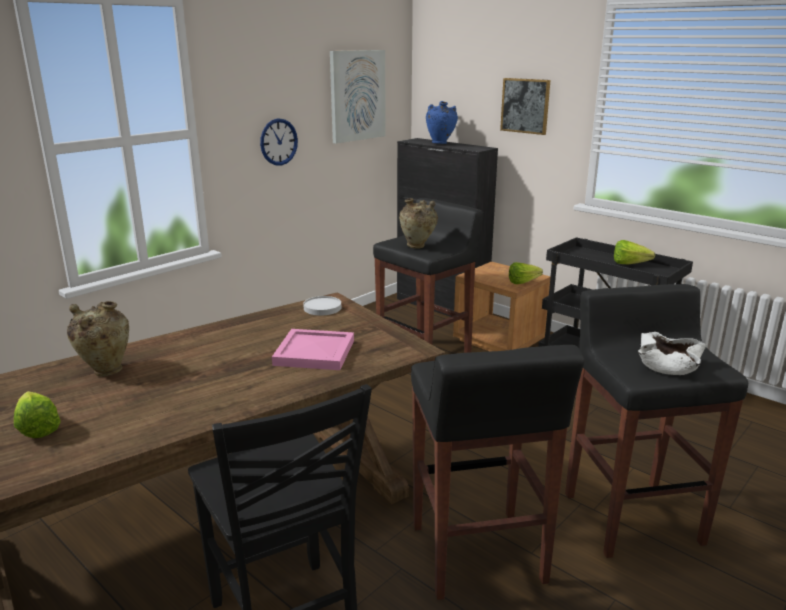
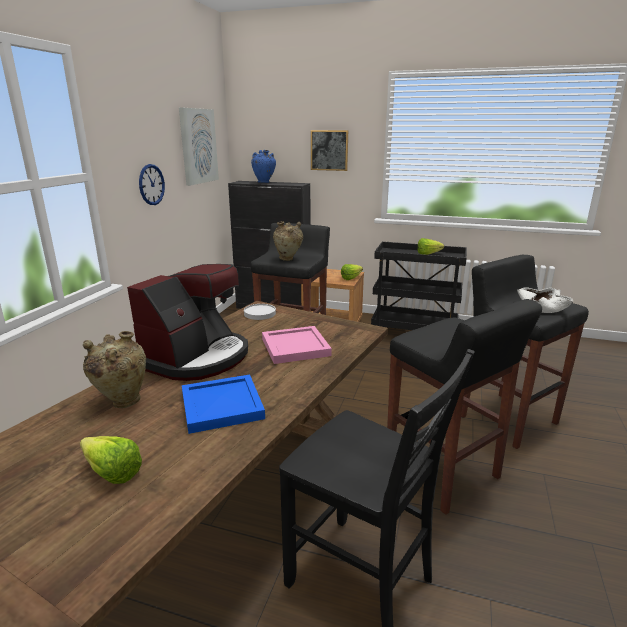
camera: 25 degrees left, 0 degrees up
none -> coffee machine [127,264,248,381]
none -> blue tray [182,374,265,434]

